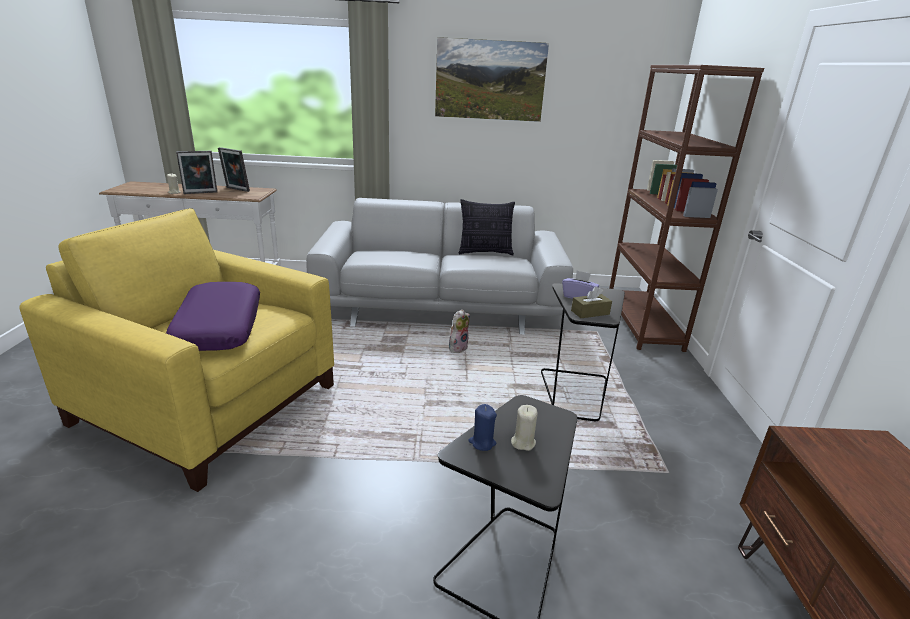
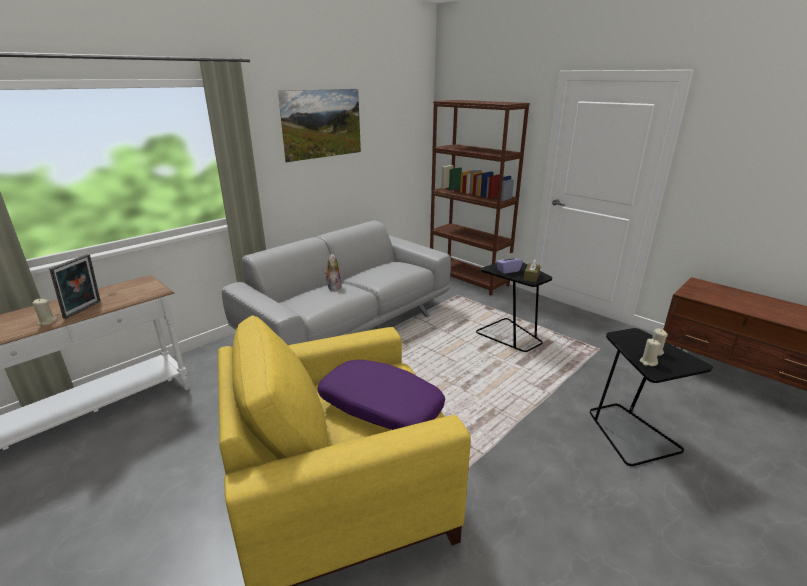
camera: 45 degrees left, 0 degrees up
picture frame [218,147,250,192] -> none
plush toy [449,309,470,353] -> plush toy moved to [324,254,342,291]
pillow [459,199,515,255] -> none
blue candle [468,404,497,451] -> beige candle [640,339,661,366]

